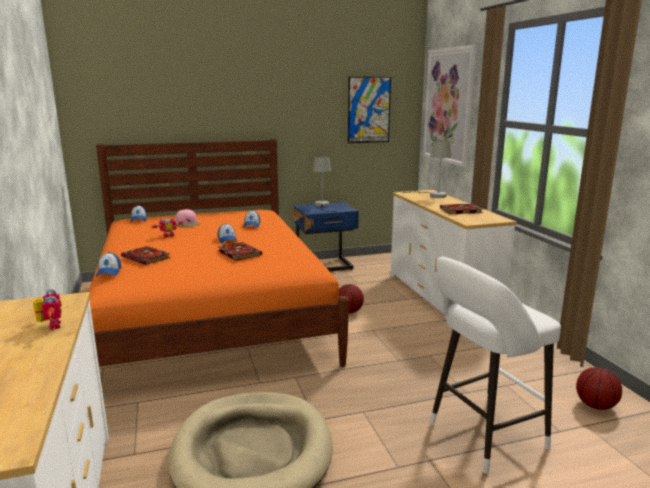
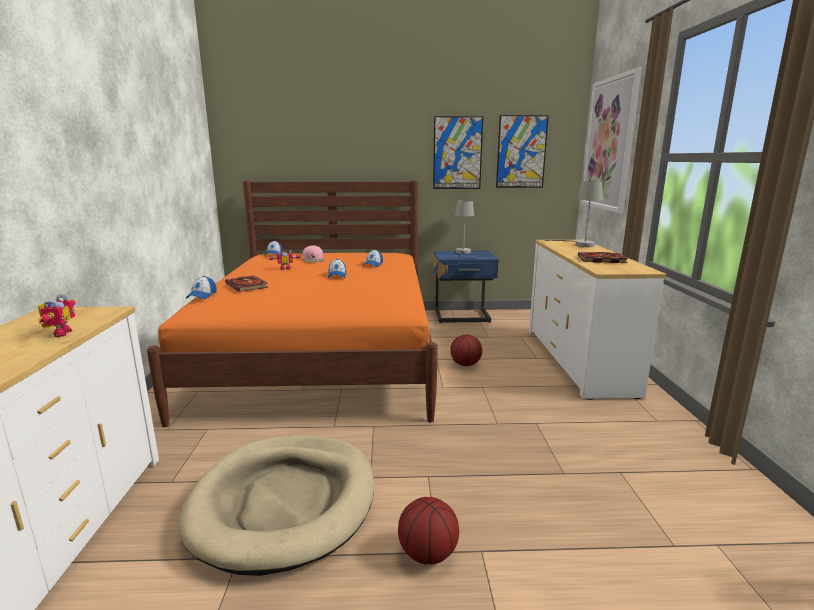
camera: 15 degrees right, 0 degrees up
book [218,242,262,261] -> none
white stool [430,256,561,474] -> none
basketball [576,367,622,410] -> basketball moved to [398,497,459,565]
none -> picture [433,116,483,189]

